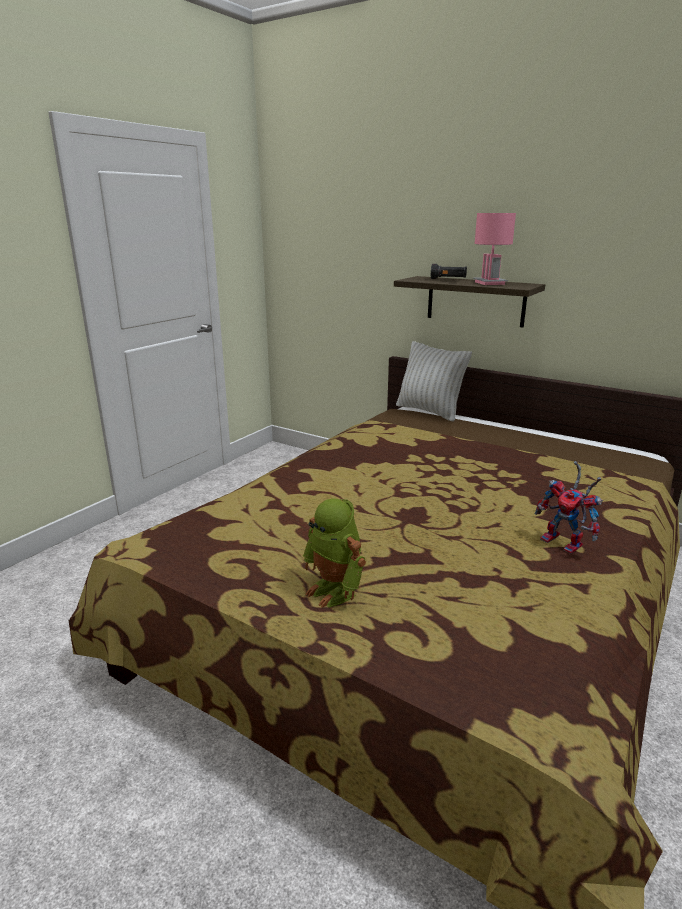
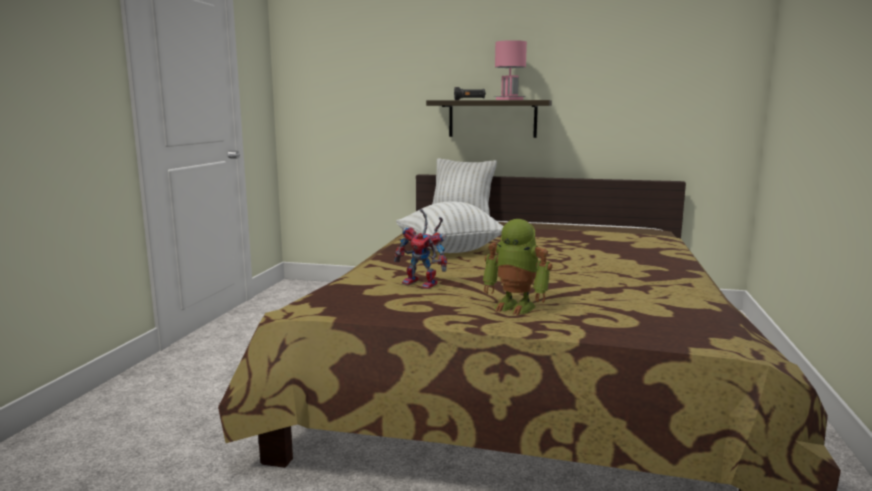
camera: 20 degrees left, 10 degrees down
toy robot [534,461,603,554] -> toy robot moved to [394,209,447,289]
none -> white pillow [396,201,504,253]

